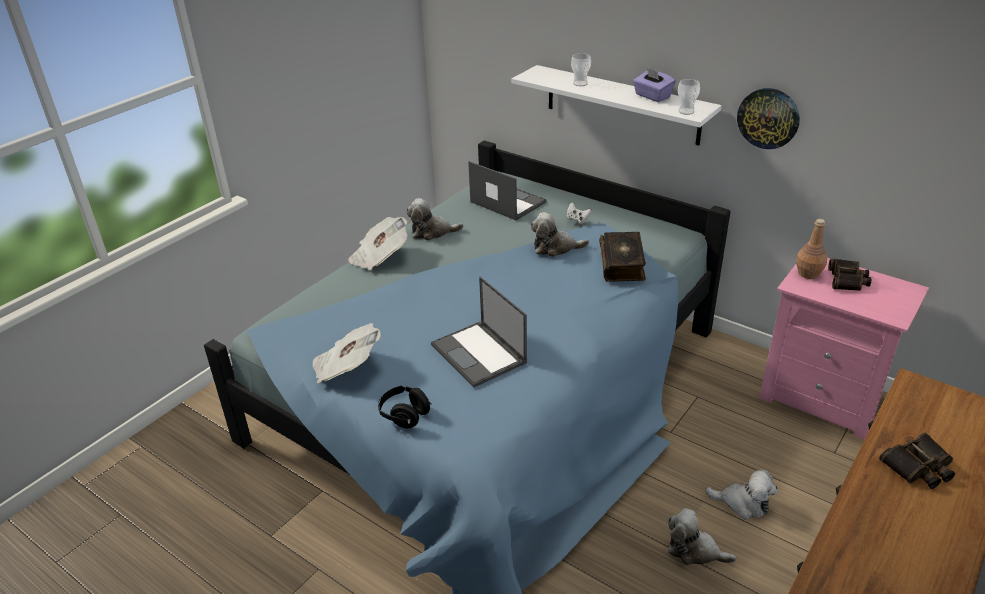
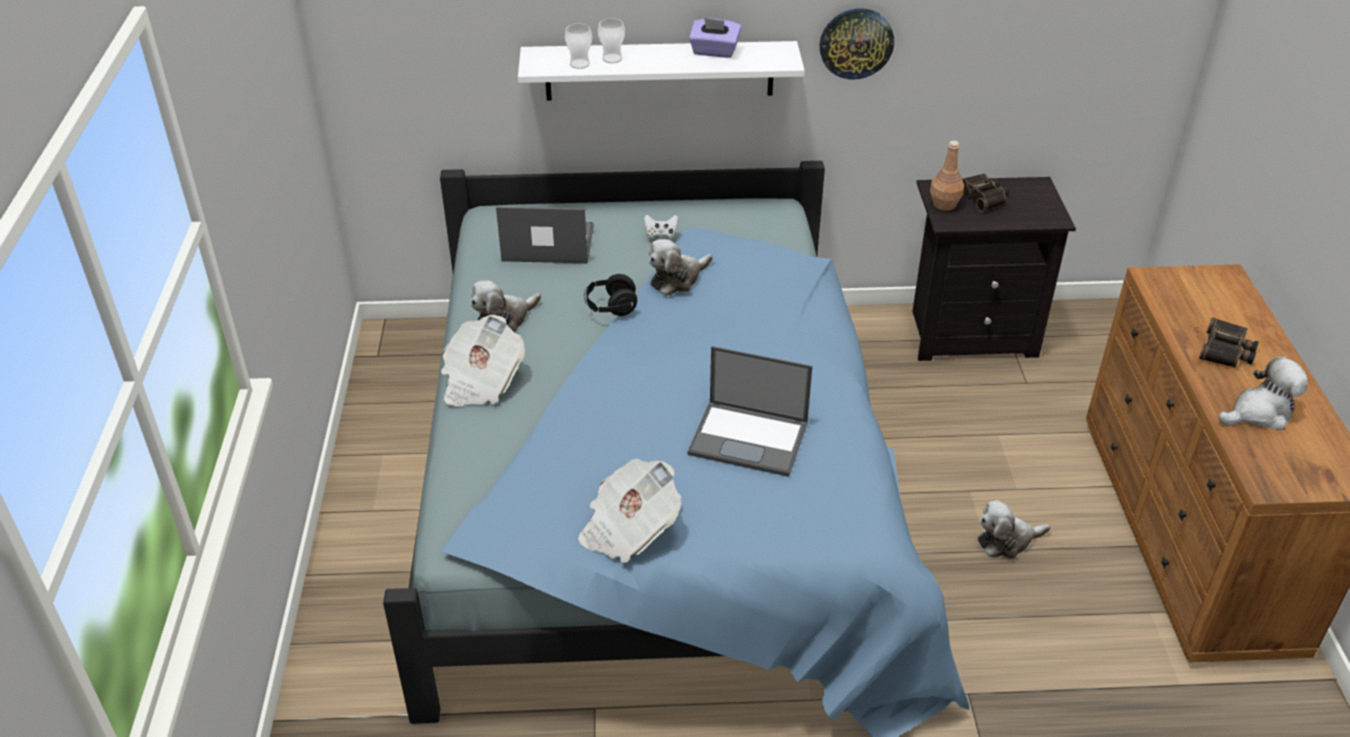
camera: 40 degrees left, 5 degrees up
black headphones [378,386,431,429] -> black headphones moved to [584,274,637,316]
book [599,232,646,282] -> none
cup [678,79,700,115] -> cup moved to [565,24,592,69]
plush toy [705,469,778,520] -> plush toy moved to [1218,356,1308,430]
pink nightstand [759,258,929,440] -> black nightstand [912,177,1076,361]

